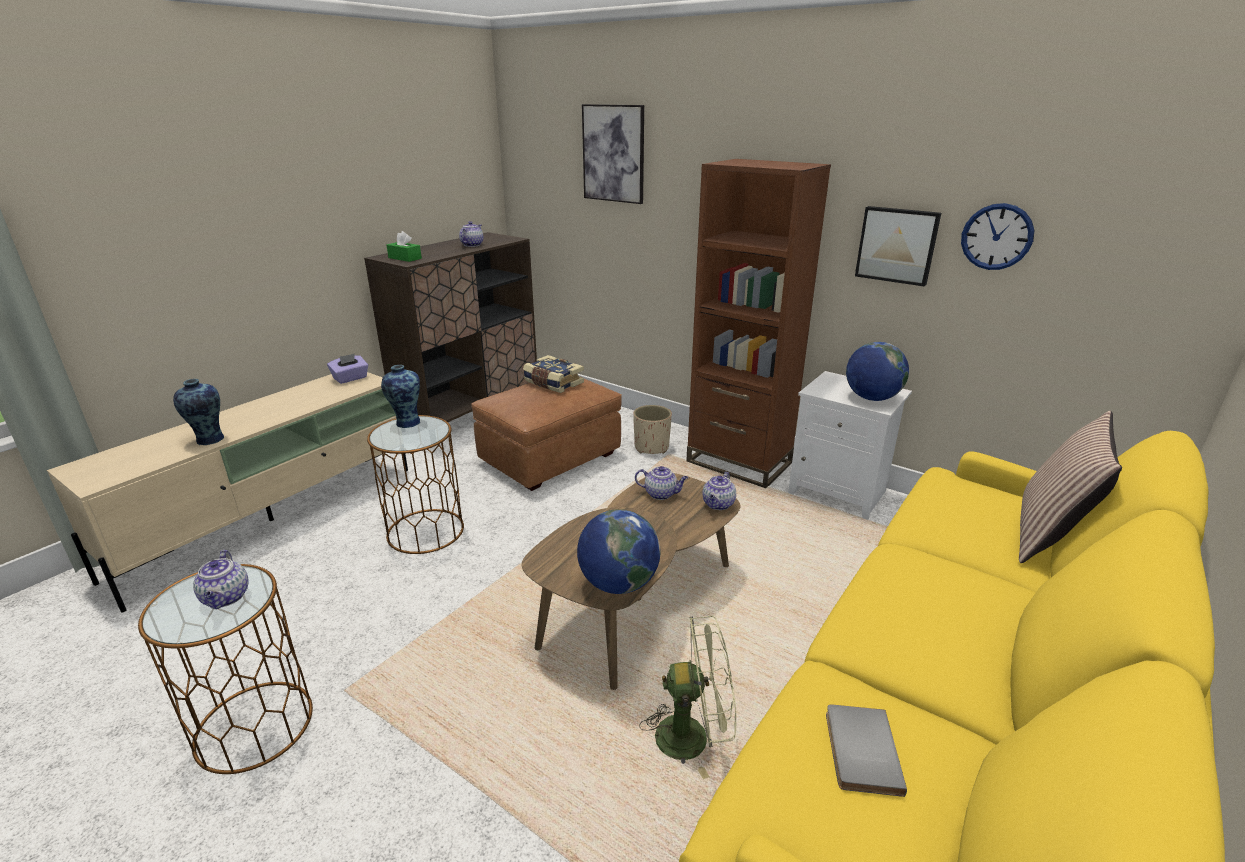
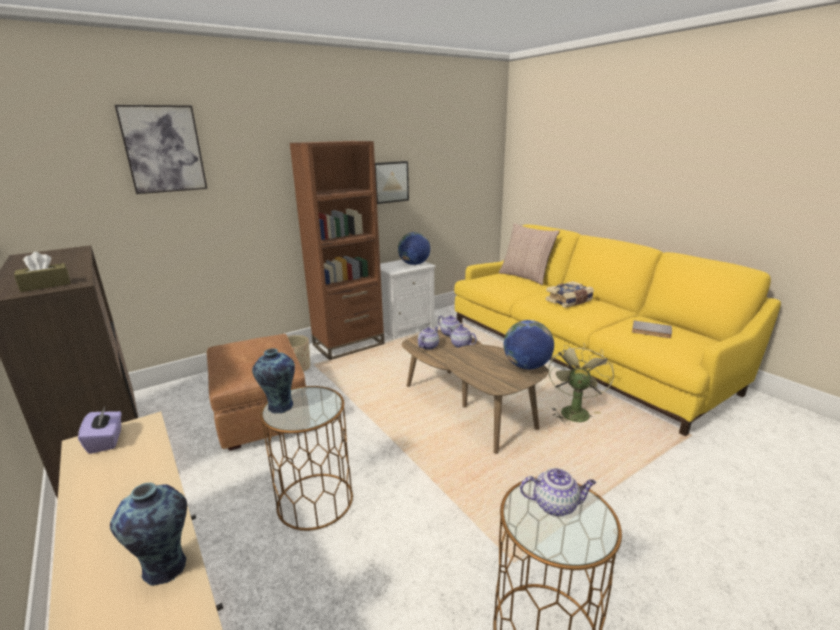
camera: 70 degrees left, 5 degrees down
green tissue box [386,231,422,262] -> brown tissue box [14,252,71,292]
teapot [459,221,483,247] -> teapot moved to [447,326,477,348]
book [523,355,584,393] -> book moved to [546,281,594,308]
wall clock [961,203,1034,270] -> none

